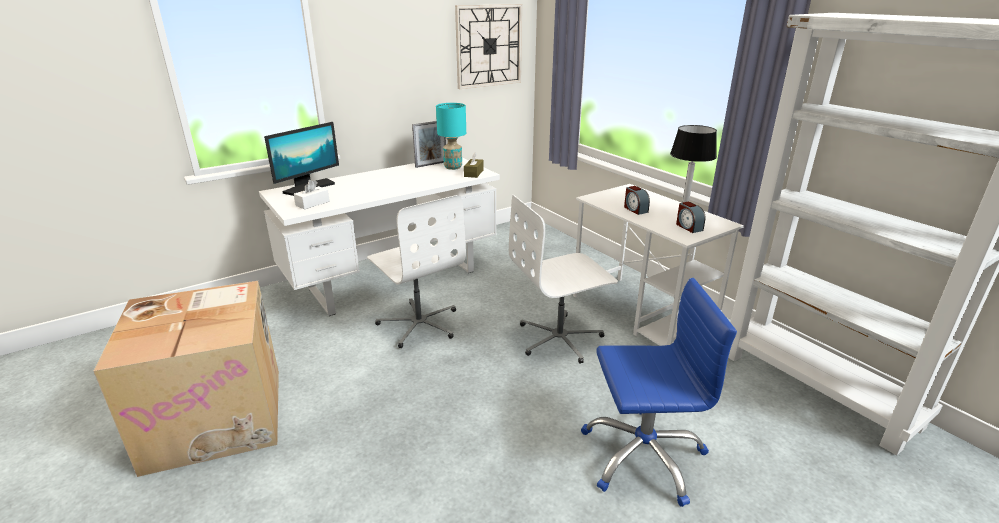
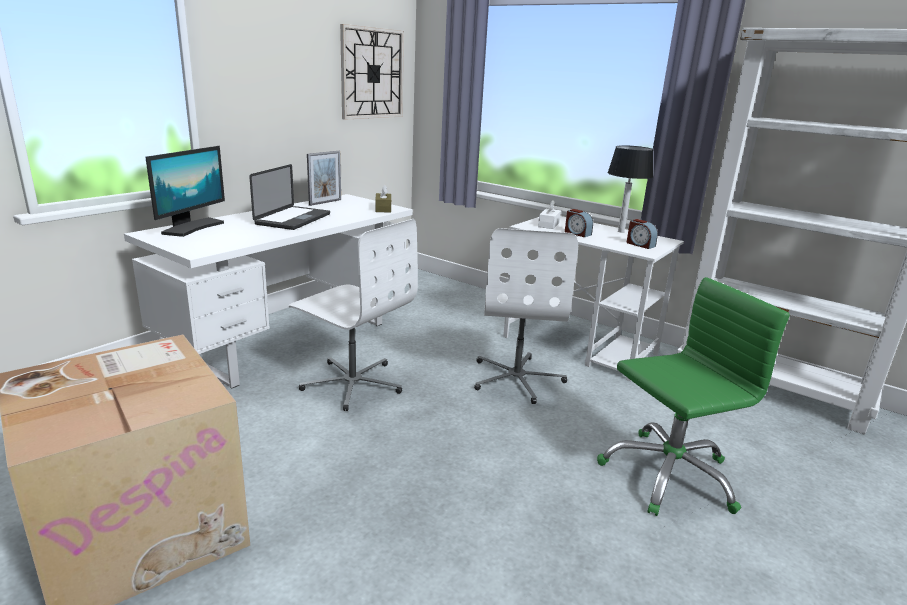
camera: 20 degrees left, 5 degrees down
white tissue box [294,180,330,210] -> white tissue box moved to [538,200,561,229]
turquoise table lamp [436,103,466,170] -> none
white office chair [509,195,618,364] -> white office chair turned 45 degrees counterclockwise [474,228,578,404]
blue office chair [581,278,737,507] -> green office chair [597,277,790,516]
none -> laptop [249,164,330,230]

